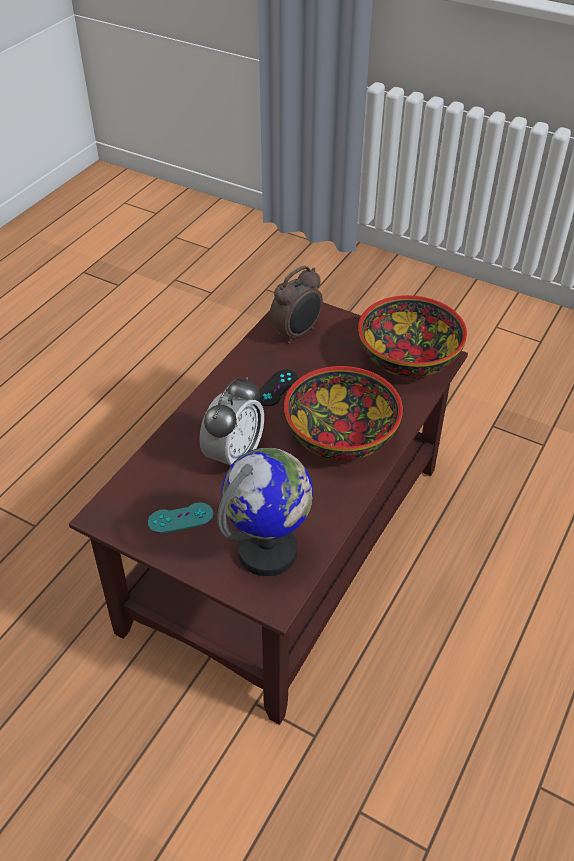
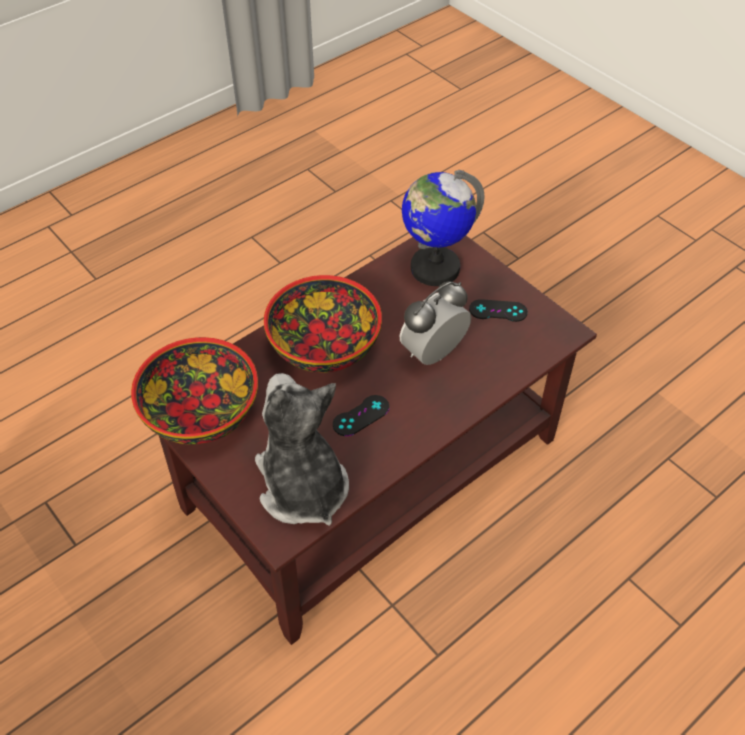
camera: 160 degrees left, 5 degrees up
turquoise game controller [148,503,213,534] -> black game controller [469,299,528,322]
alarm clock [269,266,323,344] -> plush toy [255,373,349,526]

